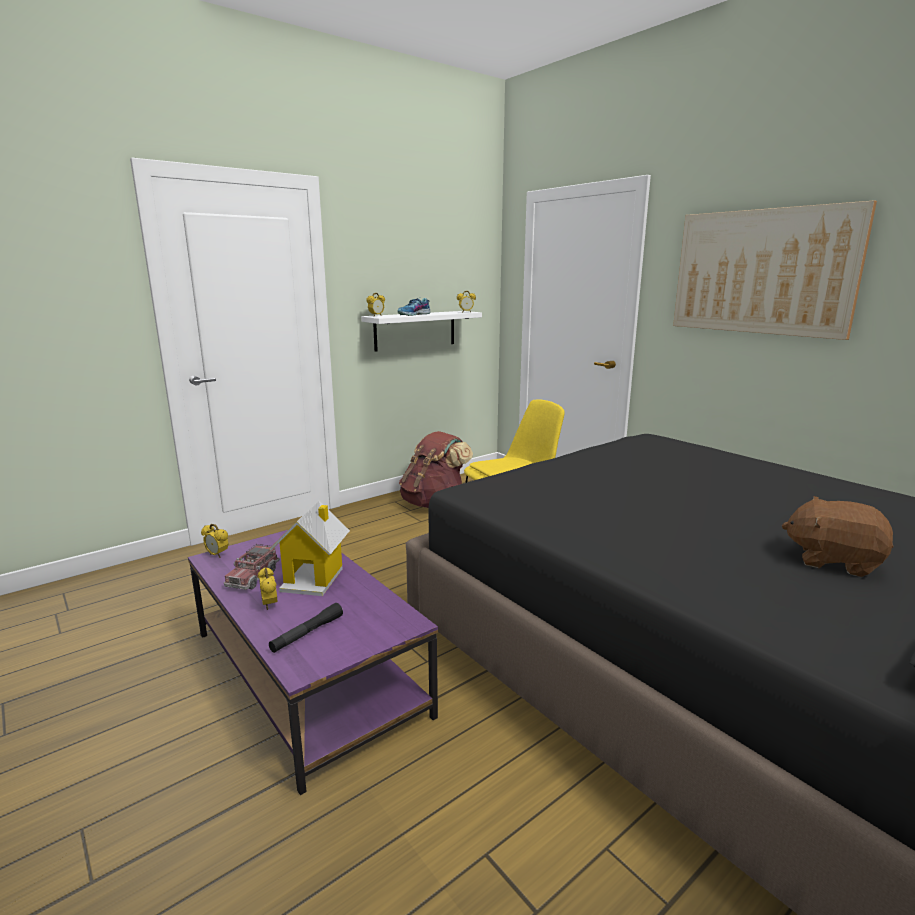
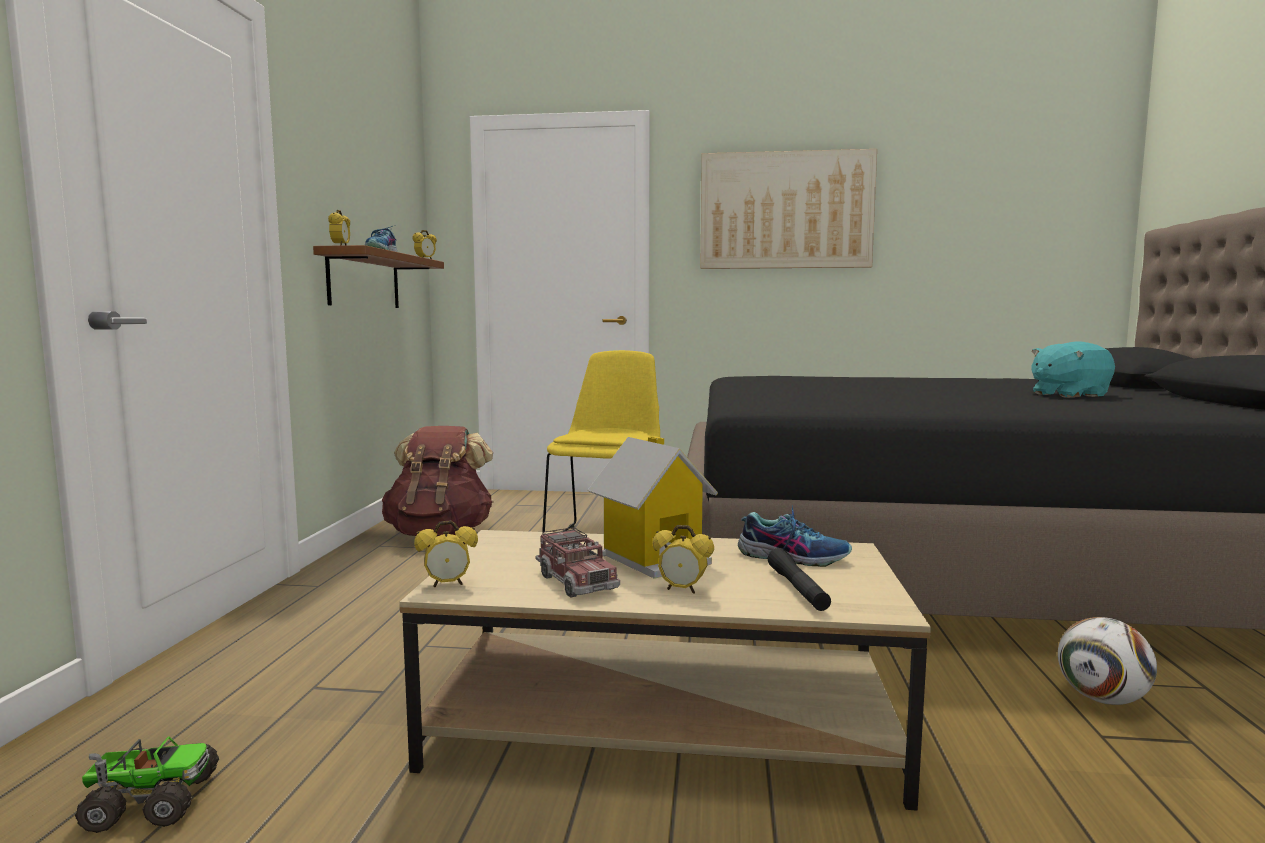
camera: 45 degrees left, 10 degrees down
purple coffee table [188,530,438,795] -> beige coffee table [399,530,931,811]
white shelf [361,311,482,352] -> brown shelf [313,245,444,308]
brown plush toy [782,496,893,577] -> turquoise plush toy [1031,341,1115,398]
none -> toy truck [75,736,219,833]
none -> shoe [738,506,852,567]
none -> football [1058,617,1157,705]

